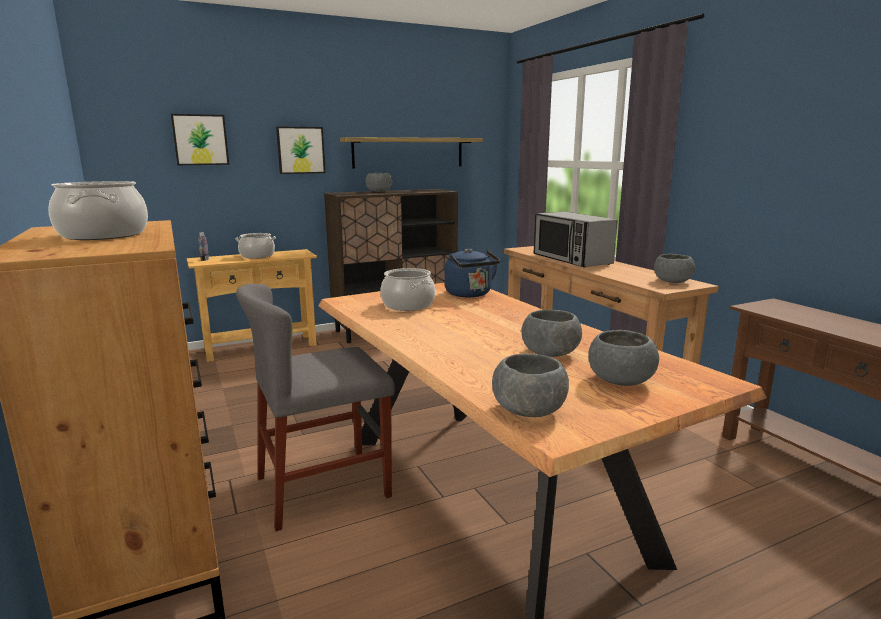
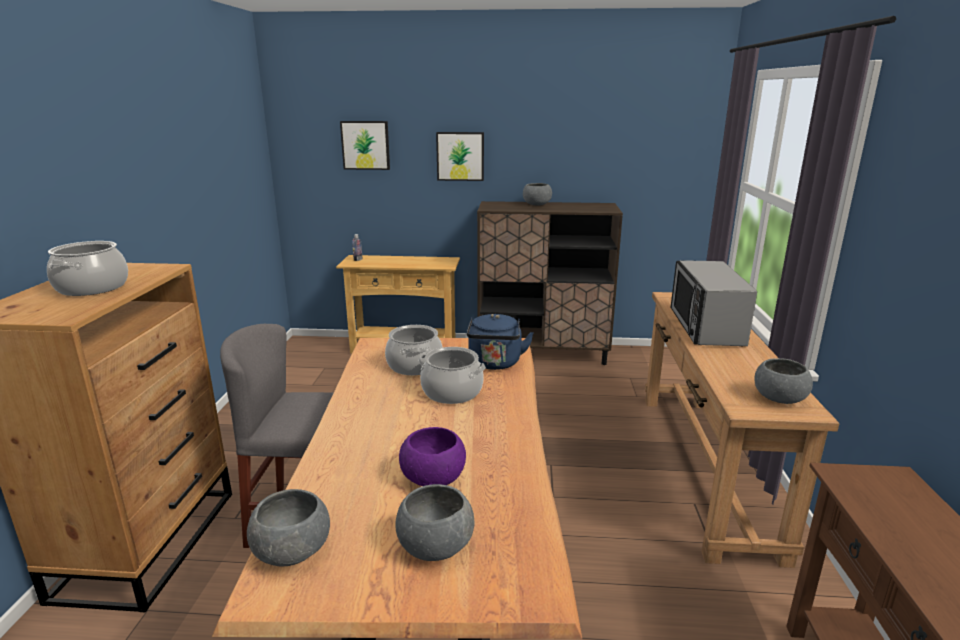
camera: 30 degrees right, 5 degrees up
cooking pot [235,233,276,259] -> cooking pot moved to [419,347,486,404]
shelf [340,137,483,169] -> none
grey bowl [521,310,582,357] -> purple bowl [399,427,466,486]

